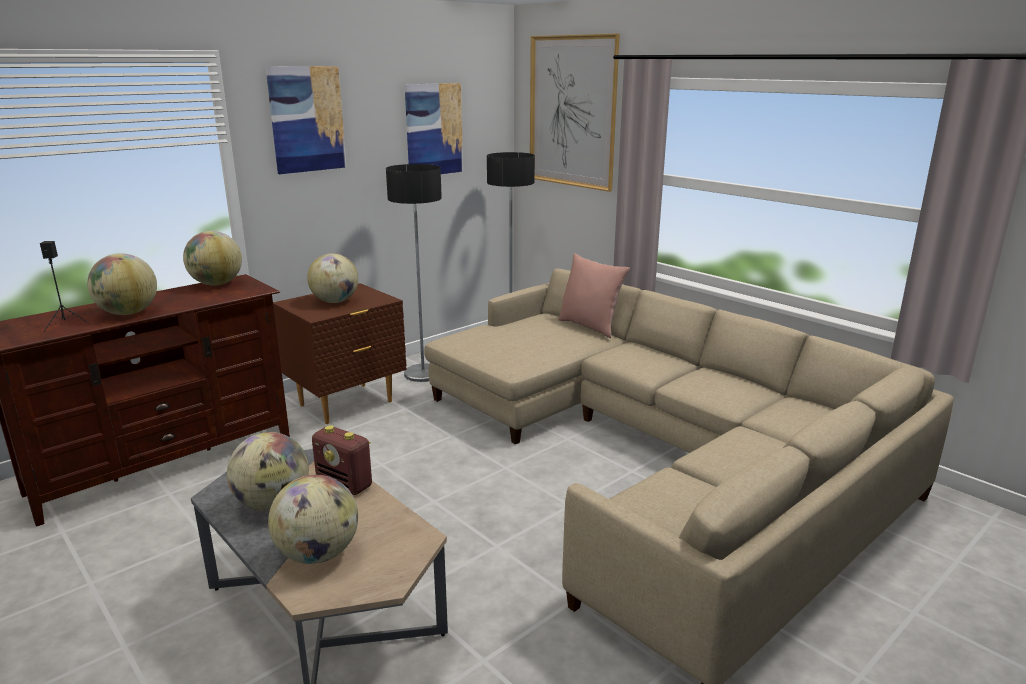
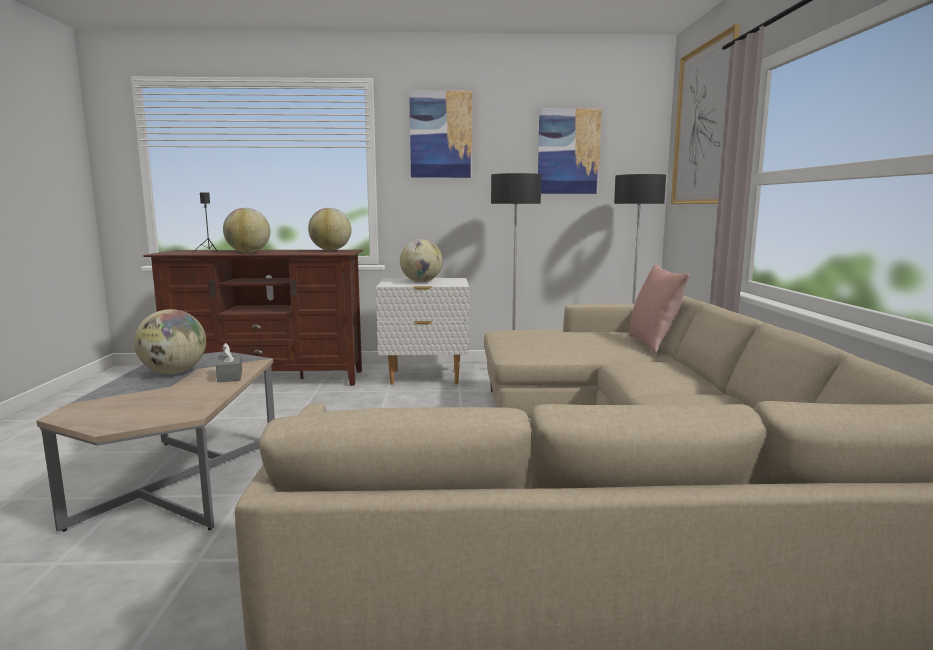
camera: 40 degrees right, 10 degrees down
globe [268,475,358,564] -> none
brown nightstand [273,283,406,424] -> white nightstand [376,278,469,385]
radio [312,425,372,495] -> grey tissue box [216,343,242,382]

